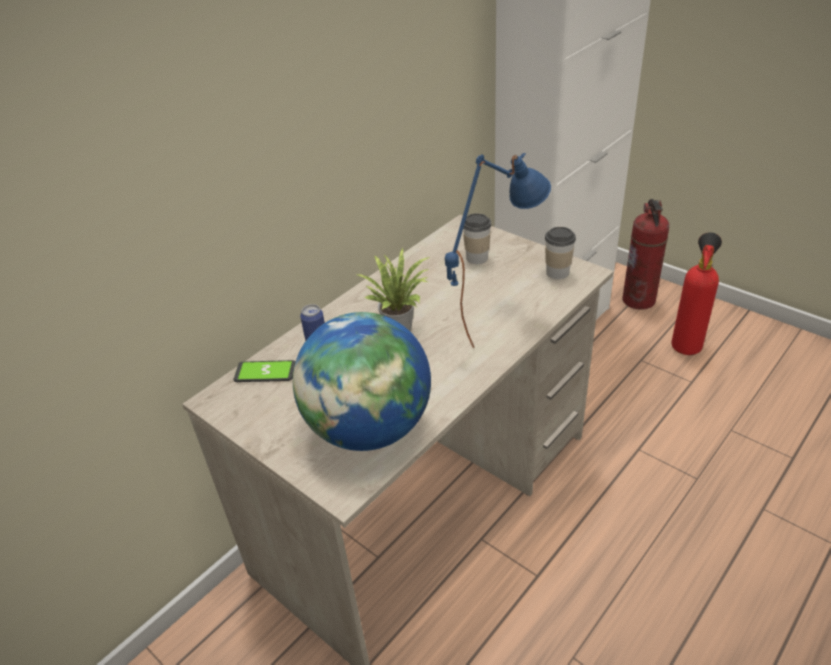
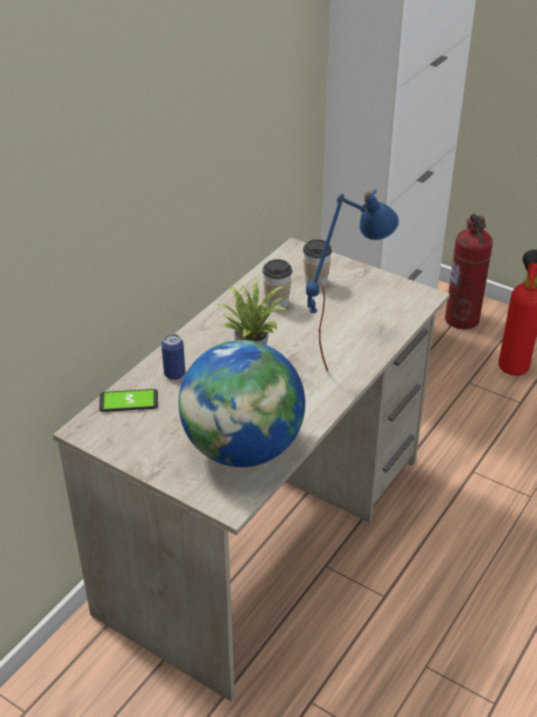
camera: 10 degrees left, 0 degrees up
cup [545,227,576,279] -> cup moved to [263,259,292,310]

